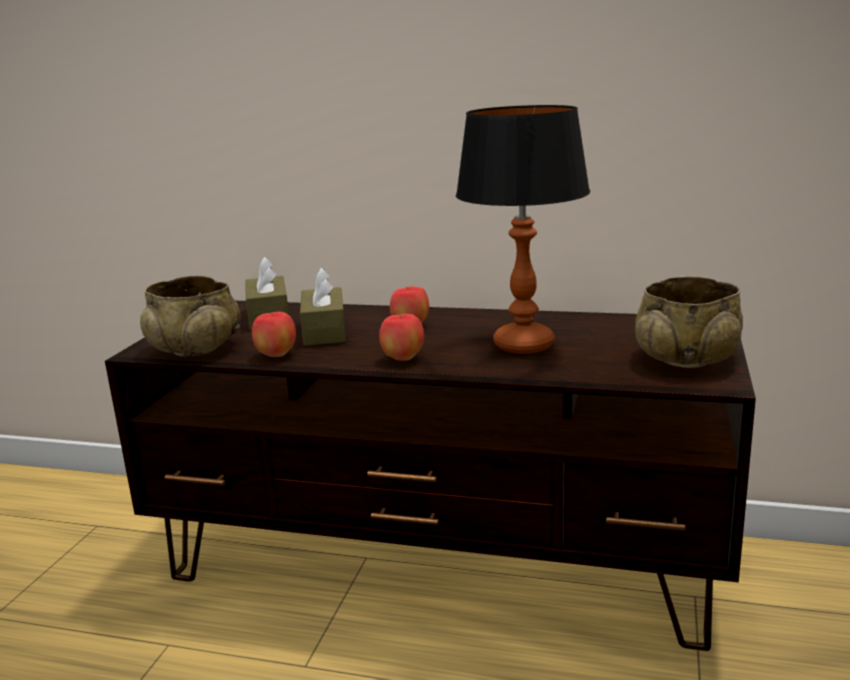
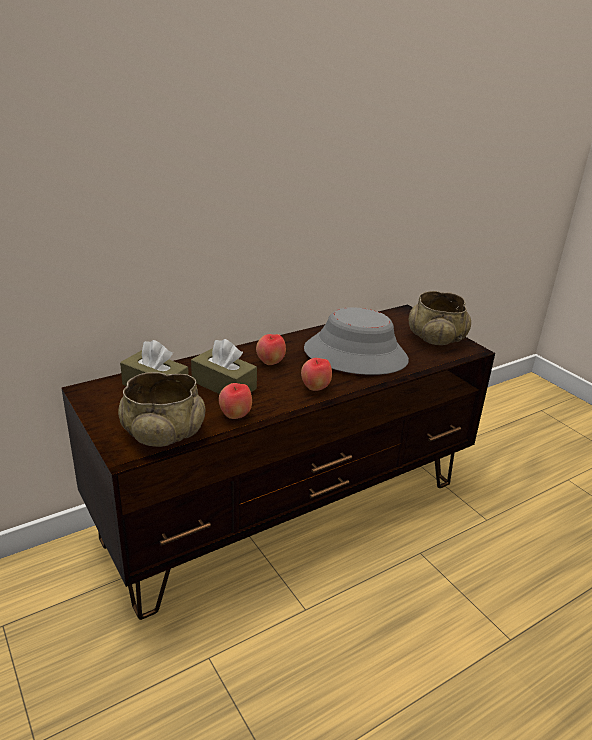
camera: 50 degrees left, 10 degrees up
table lamp [456,105,590,354] -> grey hat [304,307,409,375]

